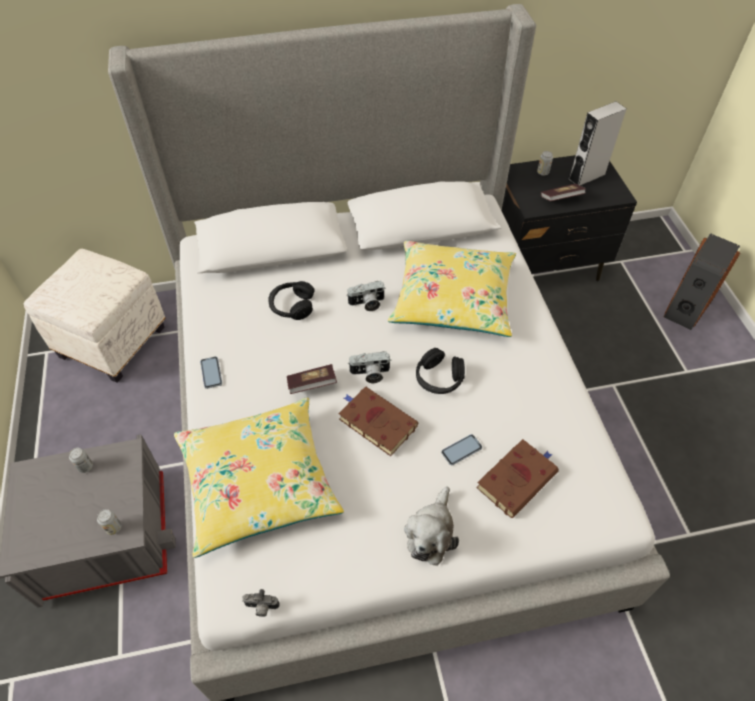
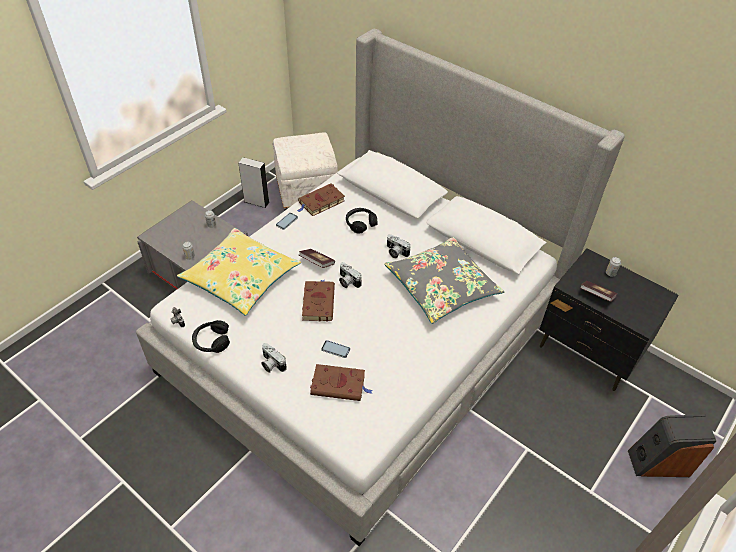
camera: 50 degrees right, 5 degrees down
yellow pillow [388,241,516,337] -> grey pillow [384,237,505,324]
plush toy [404,486,459,566] -> camera [261,343,287,373]
black headphones [416,348,465,394] -> black headphones moved to [192,320,230,353]
grey speaker [569,101,626,186] -> grey speaker moved to [238,157,270,208]
none -> brown book [297,184,345,216]

